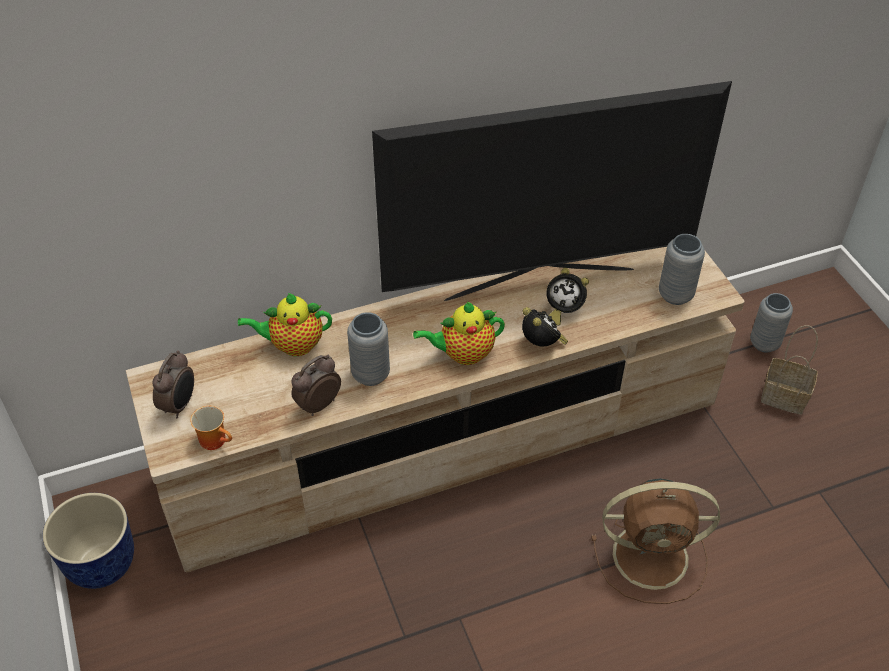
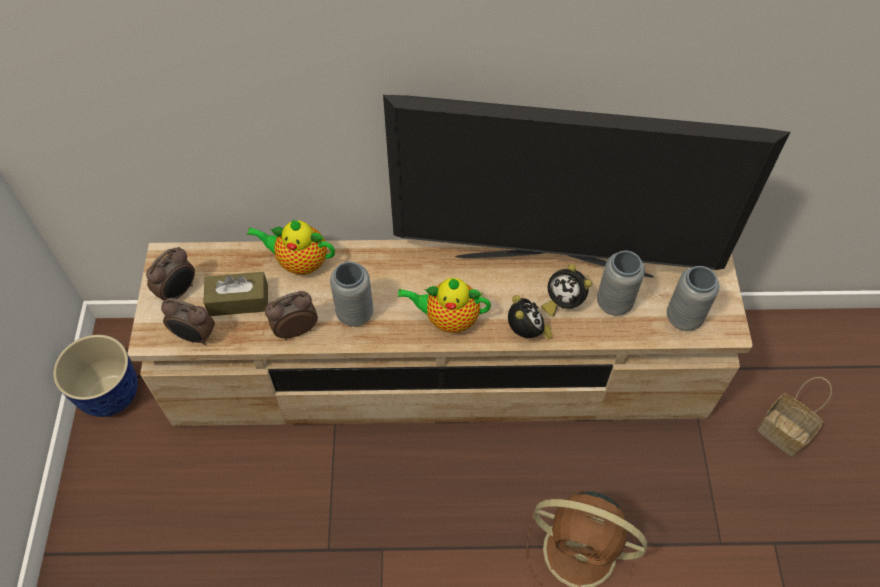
camera: 20 degrees right, 10 degrees up
mug [191,406,232,450] -> alarm clock [161,298,215,345]
grey vase [750,293,793,353] -> grey vase moved to [597,251,645,316]
none -> brown tissue box [203,272,268,316]

